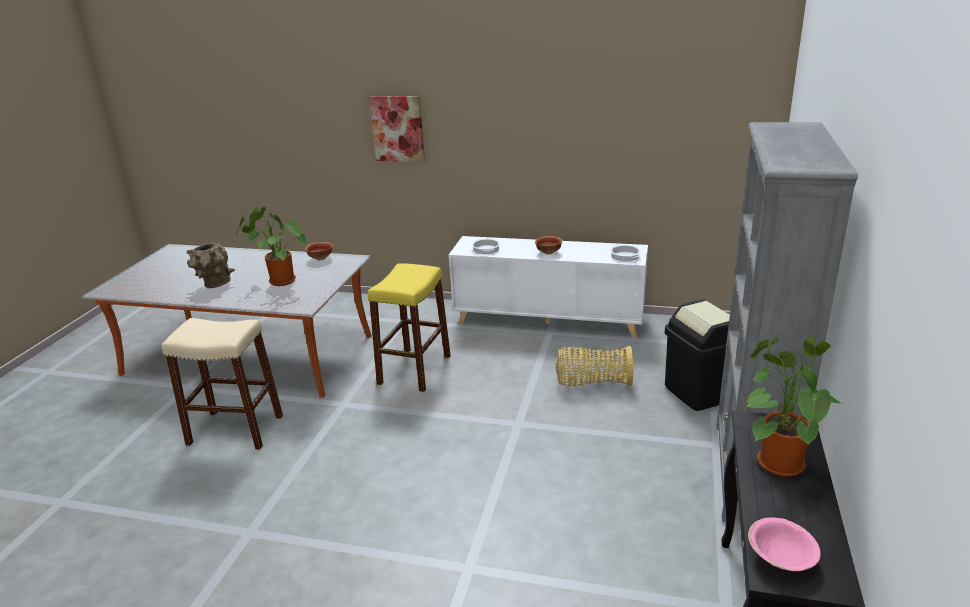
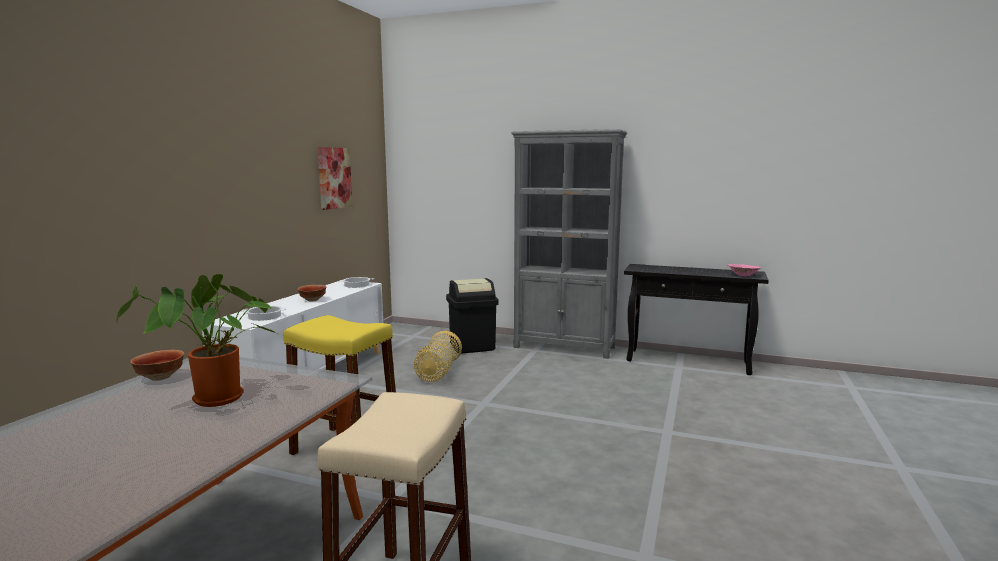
camera: 85 degrees left, 15 degrees down
brown vase [186,242,235,288] -> none
picture [369,96,425,162] -> picture moved to [317,147,353,210]
potted plant [746,336,843,477] -> none

